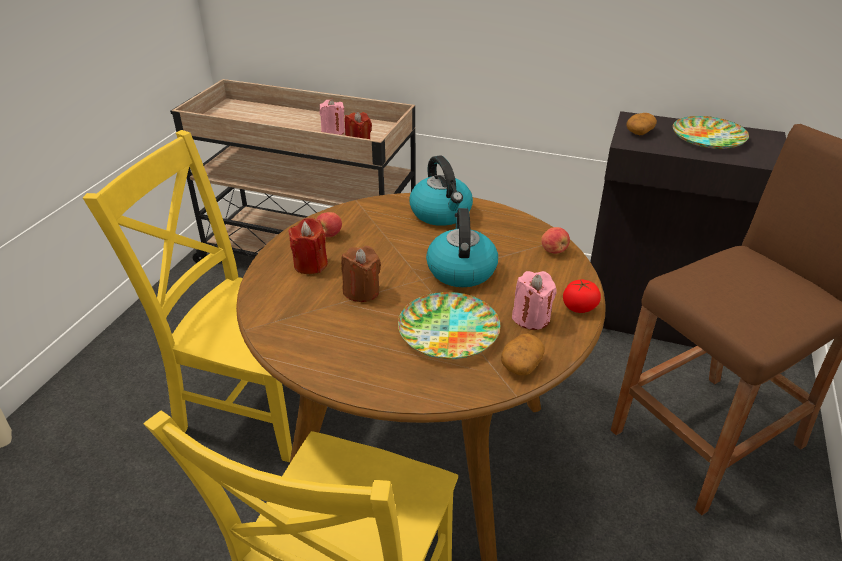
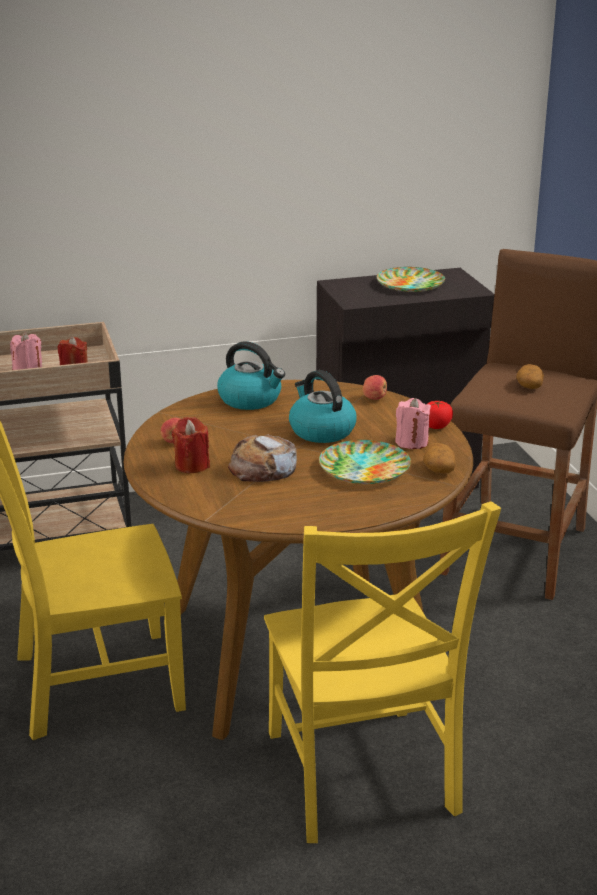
camera: 35 degrees left, 10 degrees down
brown candle [341,246,381,302] -> bread [228,434,297,482]
potato [626,113,657,135] -> potato moved to [516,364,544,389]

